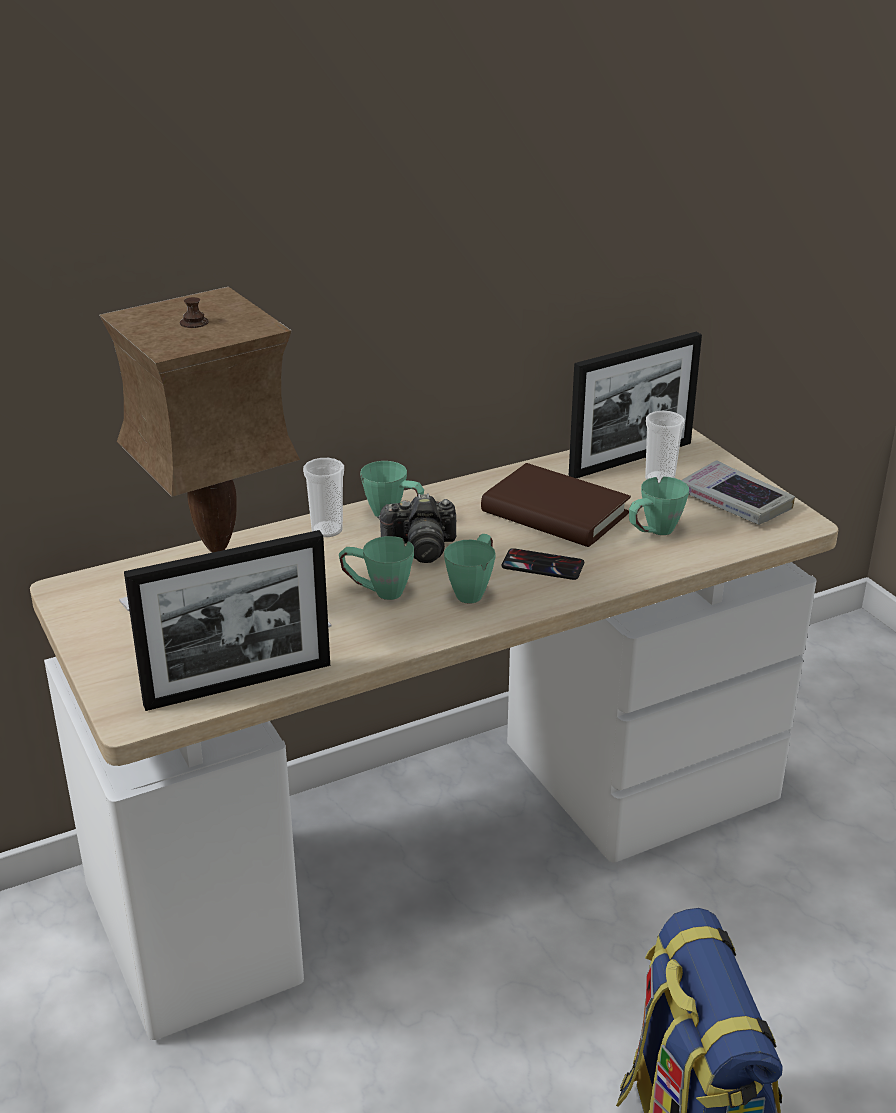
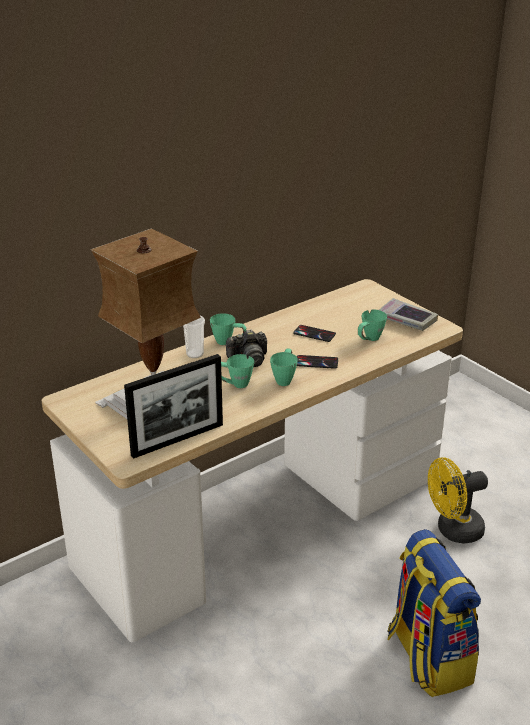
camera: 10 degrees left, 0 degrees up
brown book [481,463,631,547] -> phone [293,325,336,342]
picture frame [569,332,702,478] -> none
cup [645,411,685,483] -> none
none -> yellow fan [428,457,488,544]

